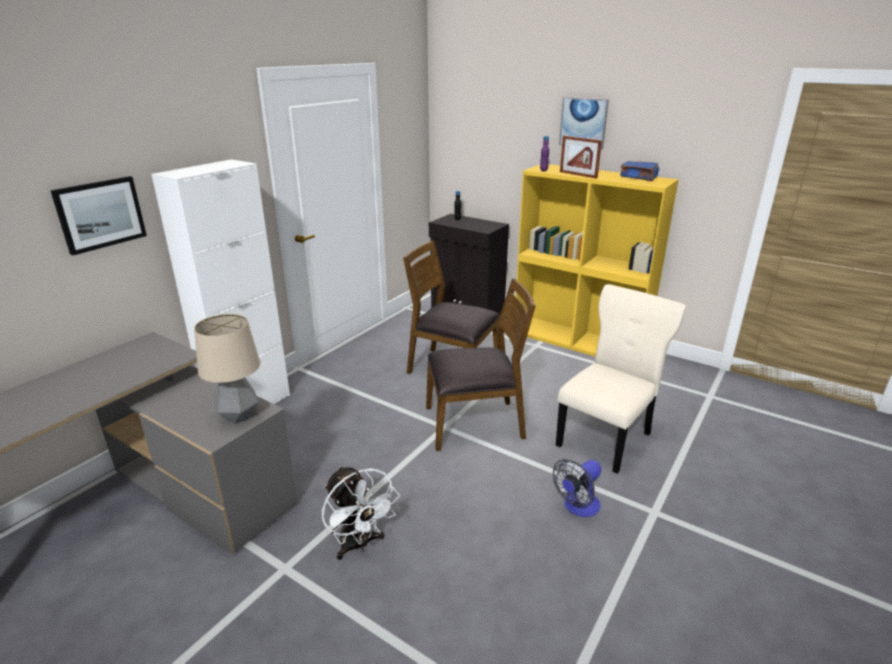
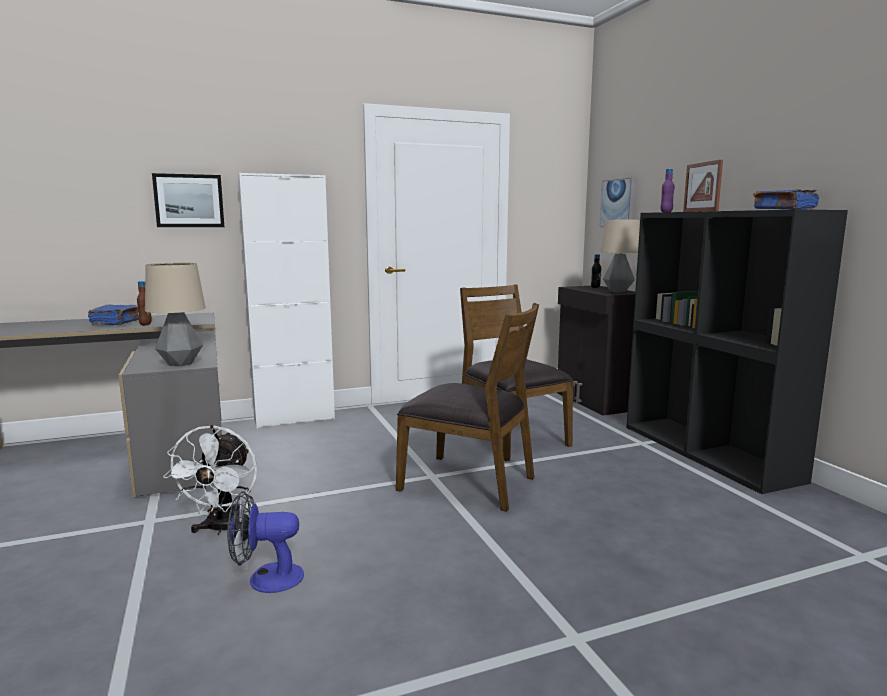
camera: 35 degrees right, 15 degrees down
yellow bookcase [516,164,679,357] -> black bookcase [626,210,848,494]
fan [553,459,601,517] -> fan moved to [227,491,304,593]
beige chair [556,284,686,474] -> none
picture [559,97,609,149] -> picture moved to [600,177,635,227]
none -> blue book [88,305,139,325]
none -> brown bottle [137,281,152,326]
none -> table lamp [600,220,640,292]

